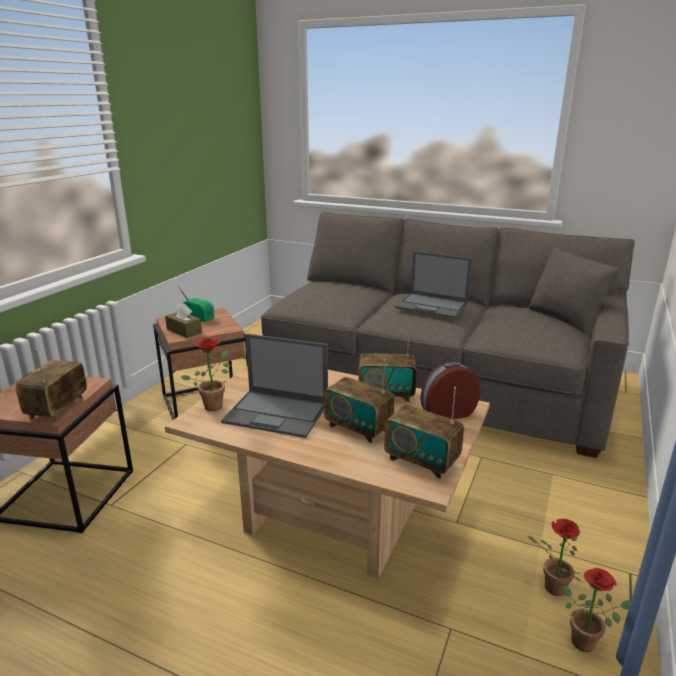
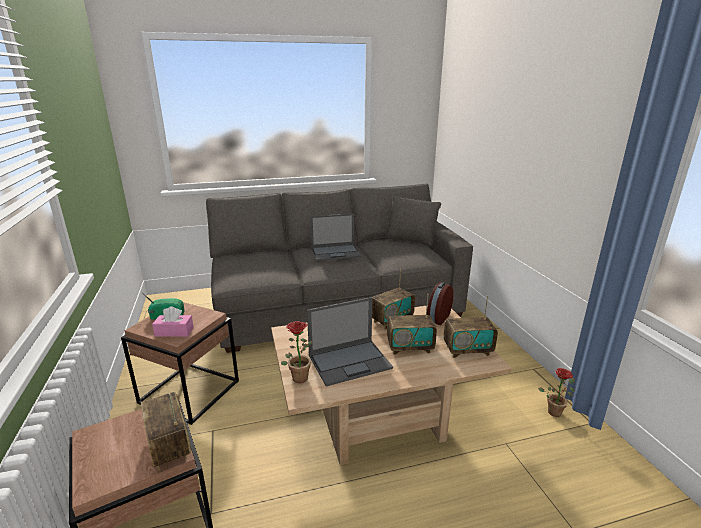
camera: 40 degrees left, 0 degrees up
brown tissue box [165,303,202,338] -> pink tissue box [152,306,194,337]
potted plant [528,519,582,596] -> none

